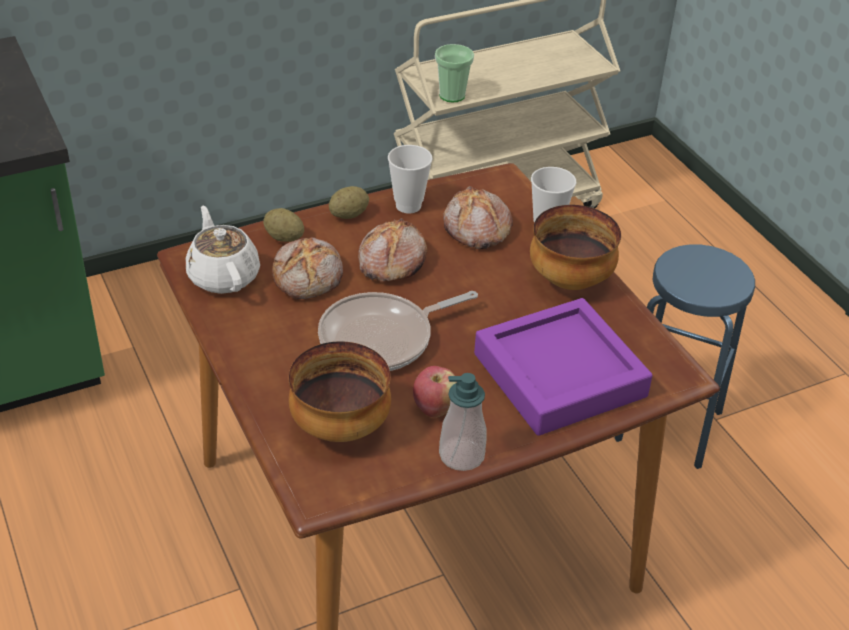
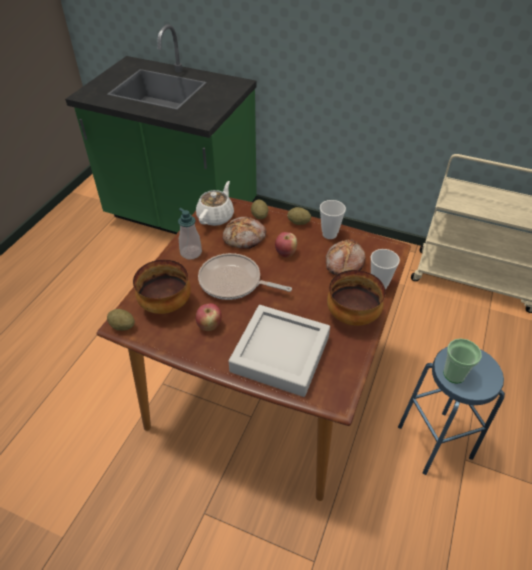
camera: 50 degrees right, 5 degrees up
bread [358,218,427,281] -> apple [275,232,297,258]
cup [435,44,474,102] -> cup moved to [444,339,482,383]
soap dispenser [439,373,486,471] -> soap dispenser moved to [178,208,202,260]
purple tray [474,298,653,436] -> grey tray [229,305,330,397]
none -> potato [107,309,135,331]

